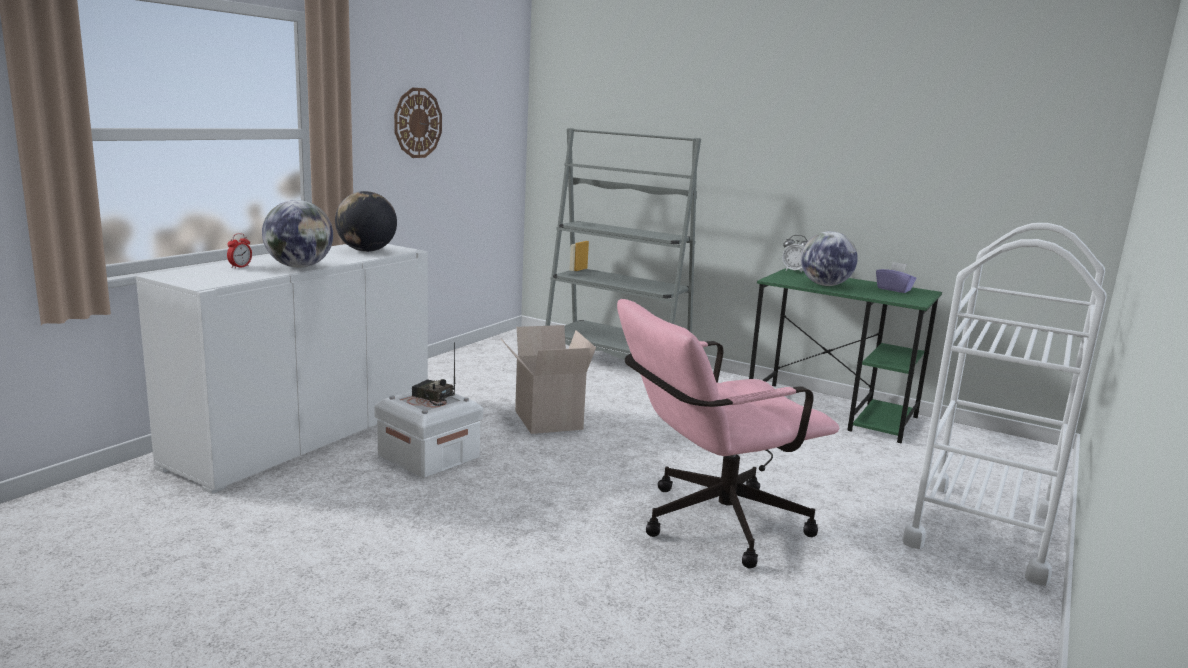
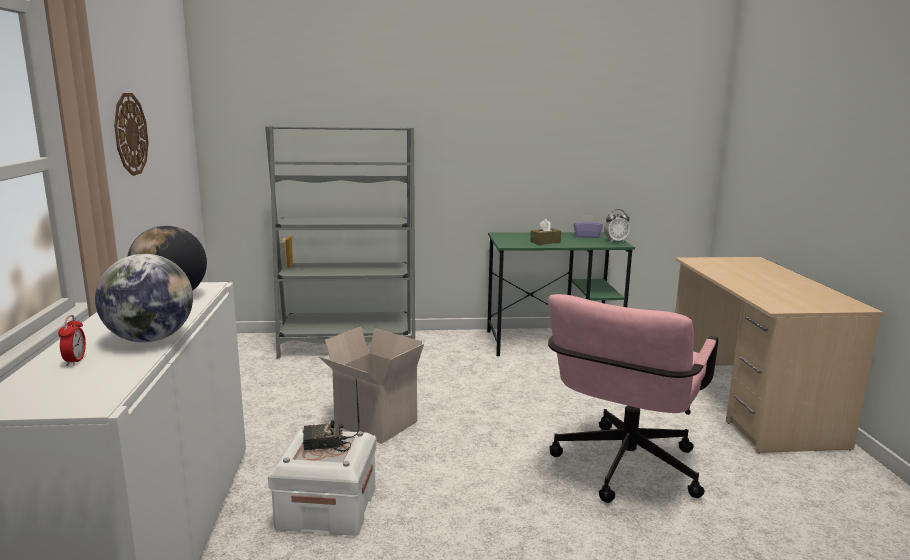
camera: 35 degrees left, 0 degrees up
alarm clock [782,235,808,273] -> alarm clock moved to [604,209,630,243]
globe [801,231,858,286] -> brown tissue box [530,219,561,245]
white cart [903,223,1107,586] -> beige desk [675,257,884,454]

